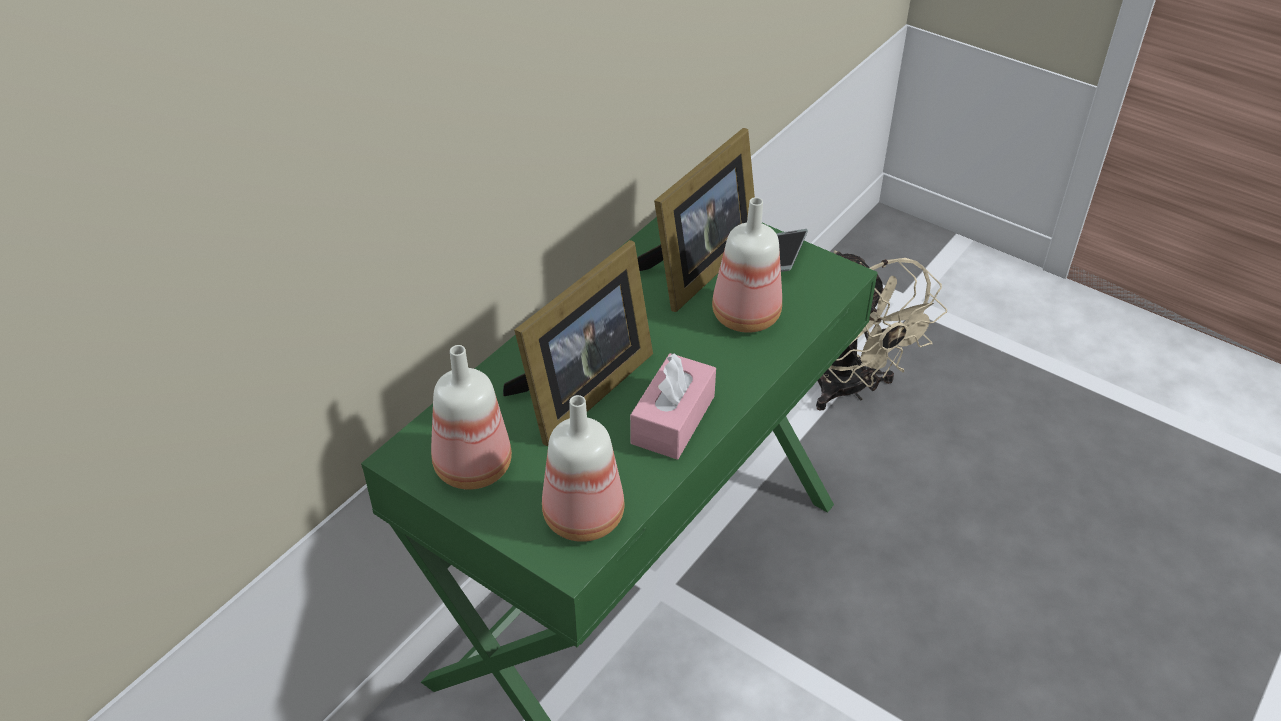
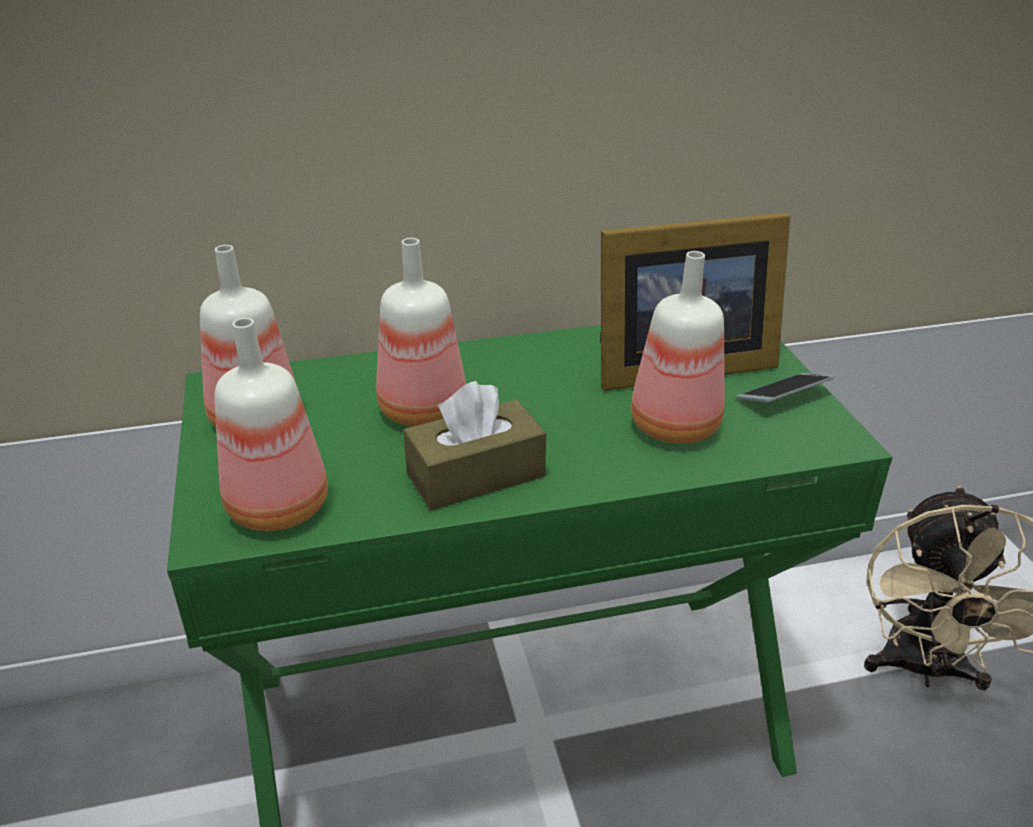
camera: 40 degrees right, 10 degrees down
picture frame [503,240,653,446] -> bottle [376,238,466,427]
pink tissue box [630,353,716,460] -> brown tissue box [403,381,546,510]

